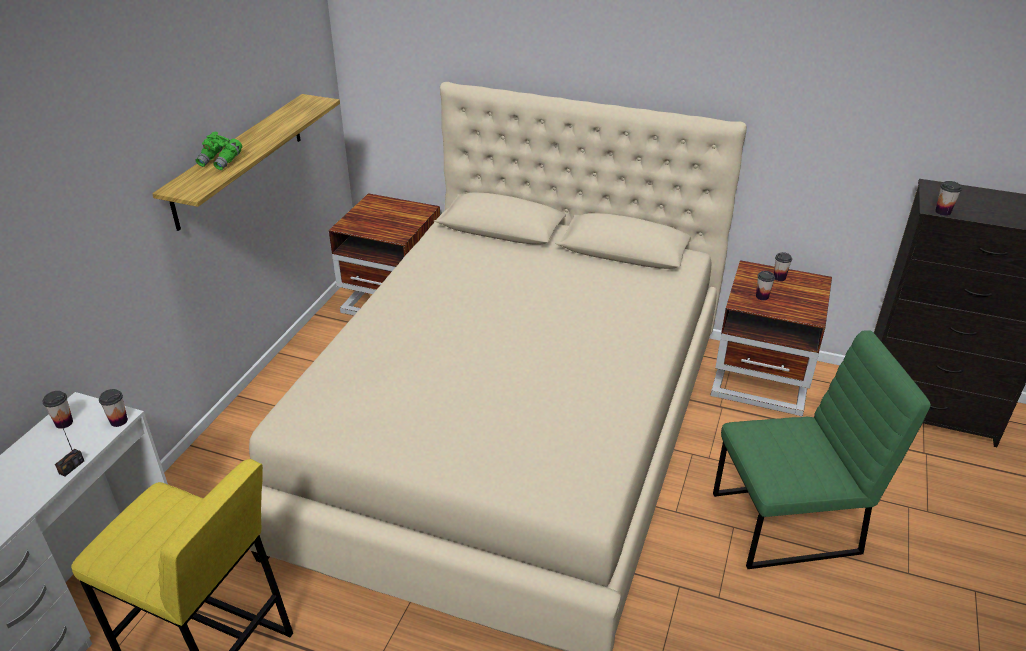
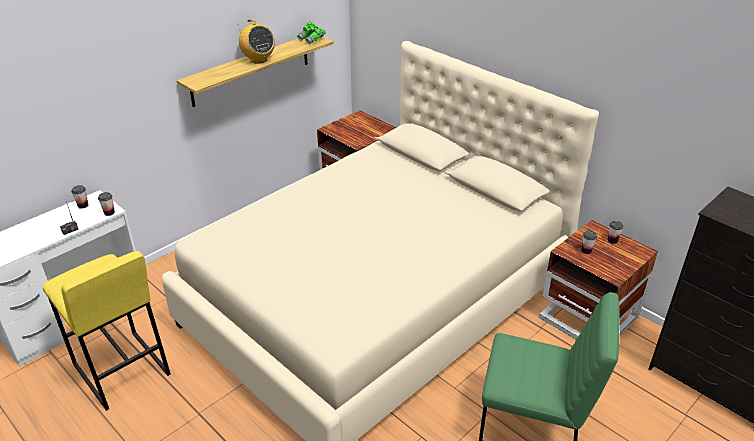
camera: 25 degrees right, 0 degrees up
green binoculars [196,132,242,170] -> green binoculars moved to [297,21,326,44]
cup [935,181,962,216] -> none
none -> radio [238,19,275,64]

